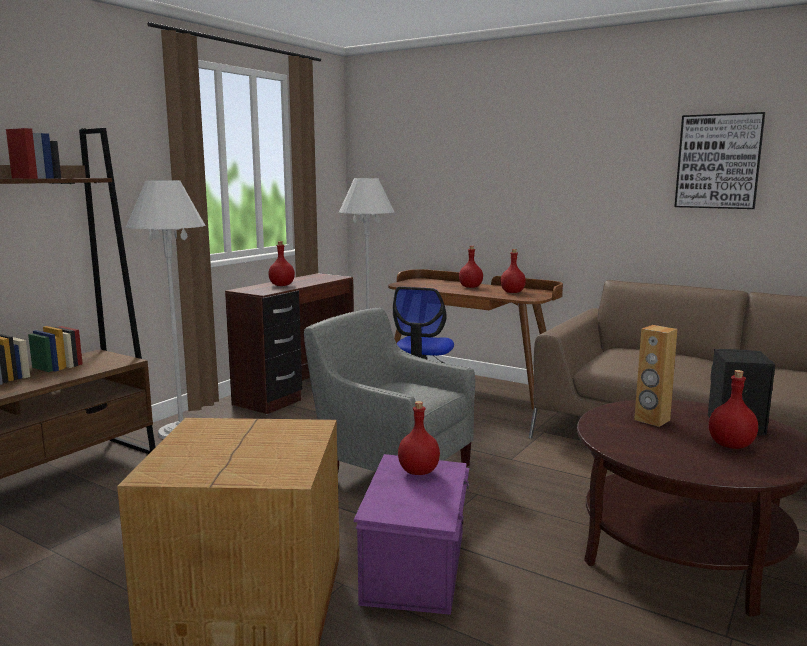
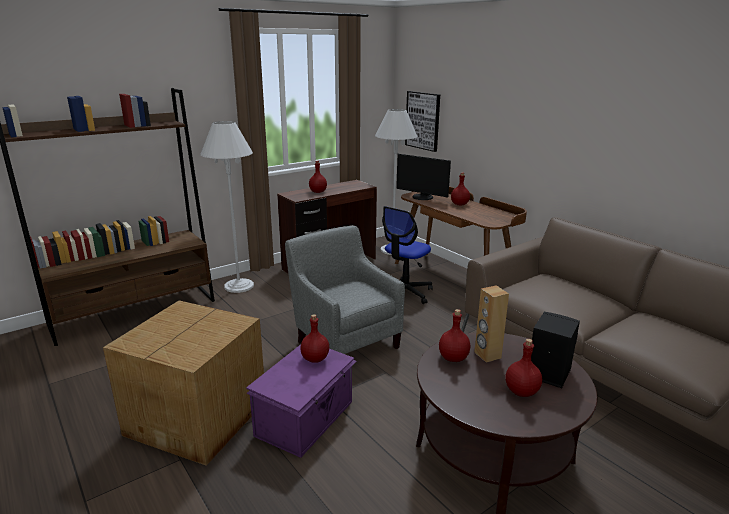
camera: 20 degrees right, 10 degrees up
red bottle [501,249,526,293] -> red bottle moved to [439,309,470,362]
picture [674,112,765,209] -> picture moved to [405,91,440,152]
none -> monitor [396,154,451,200]

